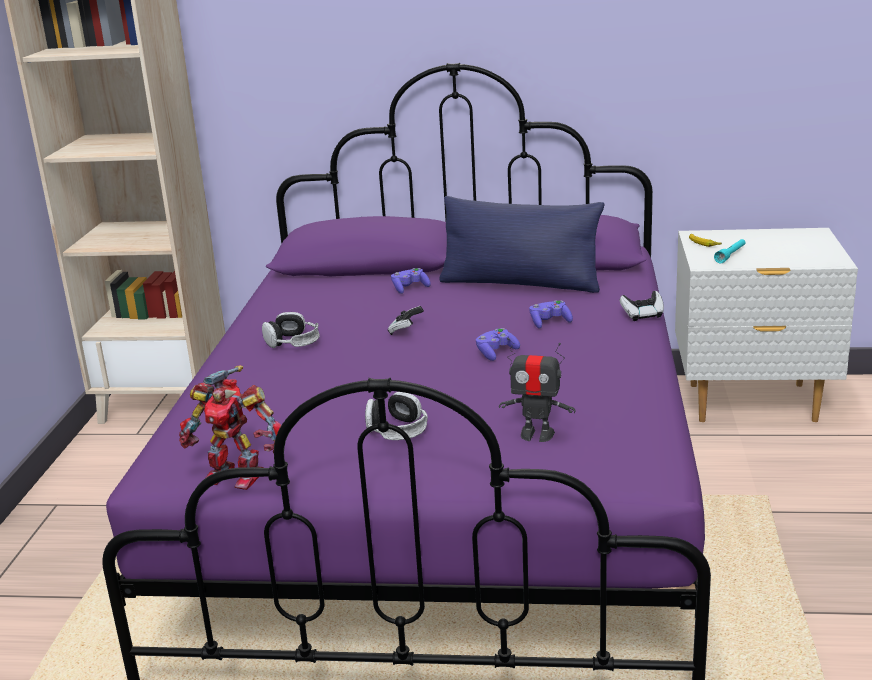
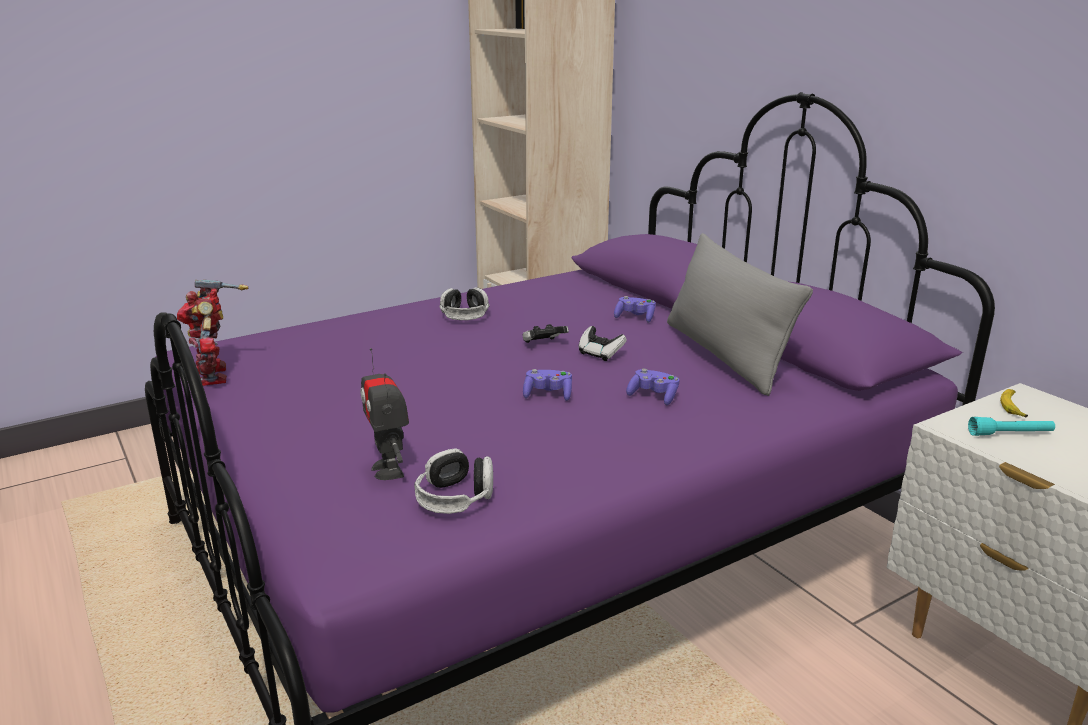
camera: 50 degrees right, 0 degrees up
headphones [365,392,428,440] -> headphones moved to [414,448,493,514]
blue pillow [439,196,604,293] -> grey pillow [667,233,813,396]
game controller [620,291,664,321] -> game controller moved to [578,326,627,361]

